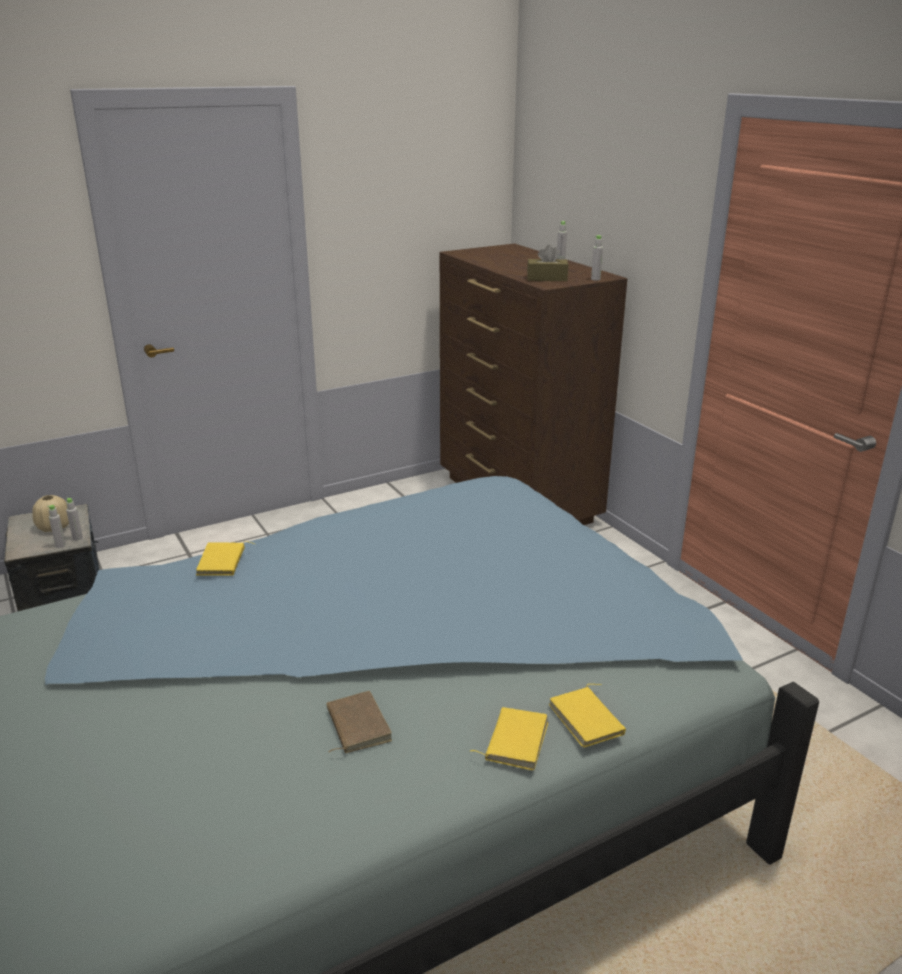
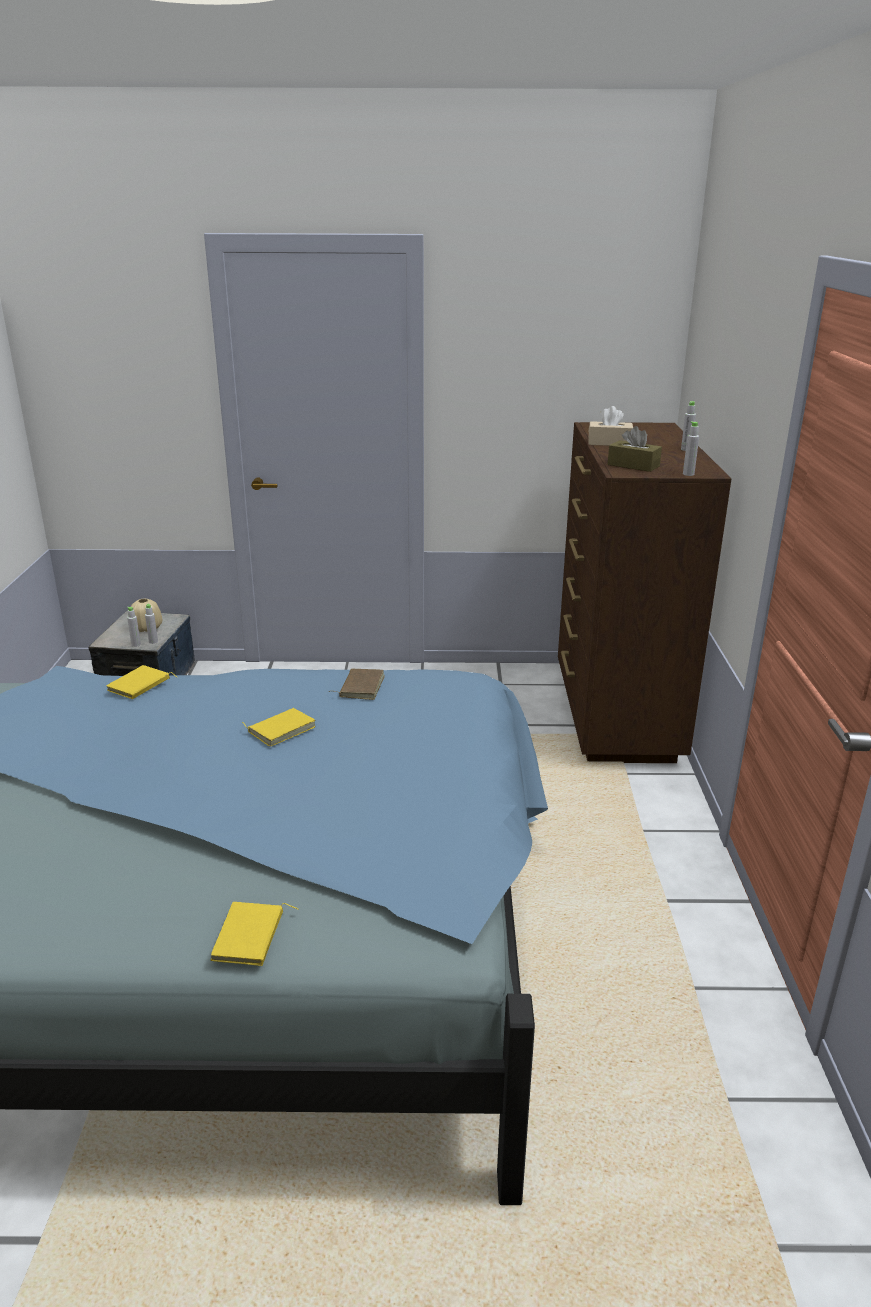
camera: 30 degrees right, 0 degrees up
brown book [326,691,392,753] -> brown book moved to [328,668,385,700]
yellow book [470,707,548,770] -> yellow book moved to [242,708,316,747]
none -> beige tissue box [588,406,633,446]

